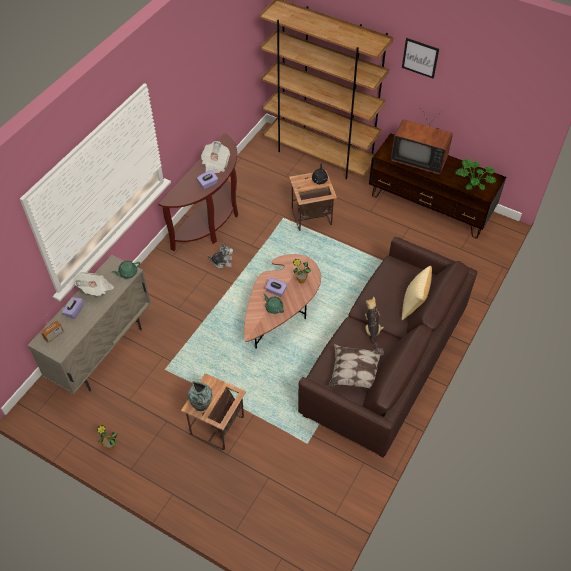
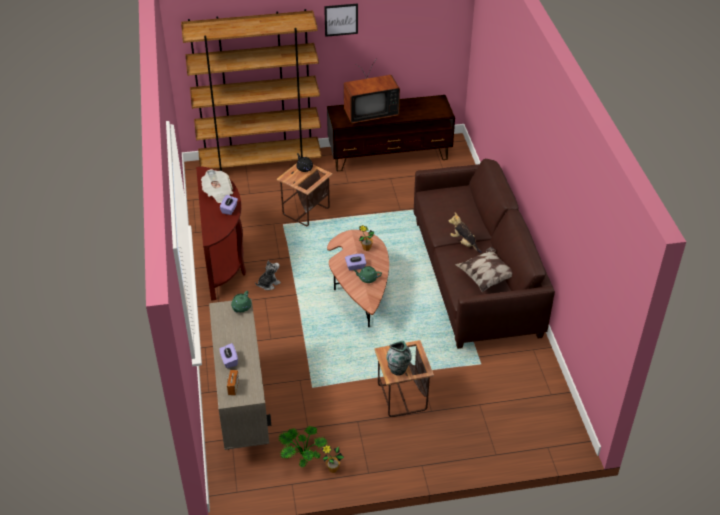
camera: 40 degrees left, 10 degrees down
newspaper [74,272,114,296] -> none
pillow [402,266,432,320] -> none
potted plant [455,159,496,190] -> potted plant moved to [278,426,328,468]

